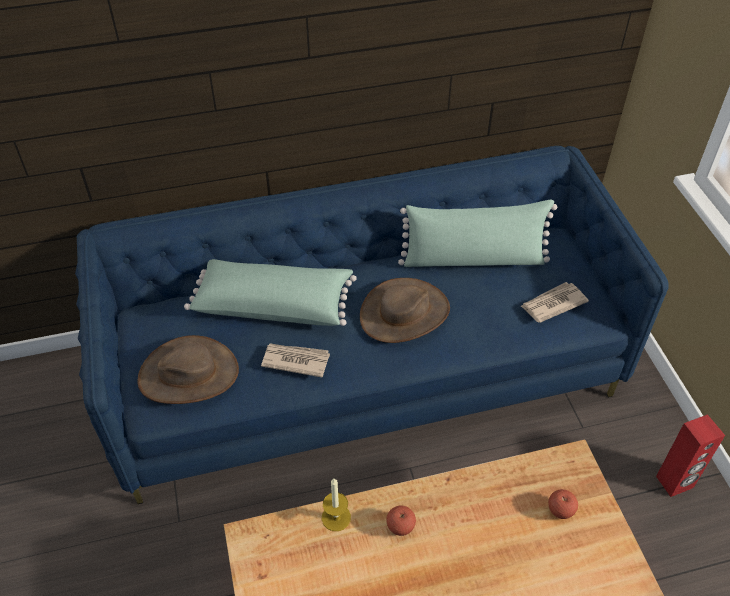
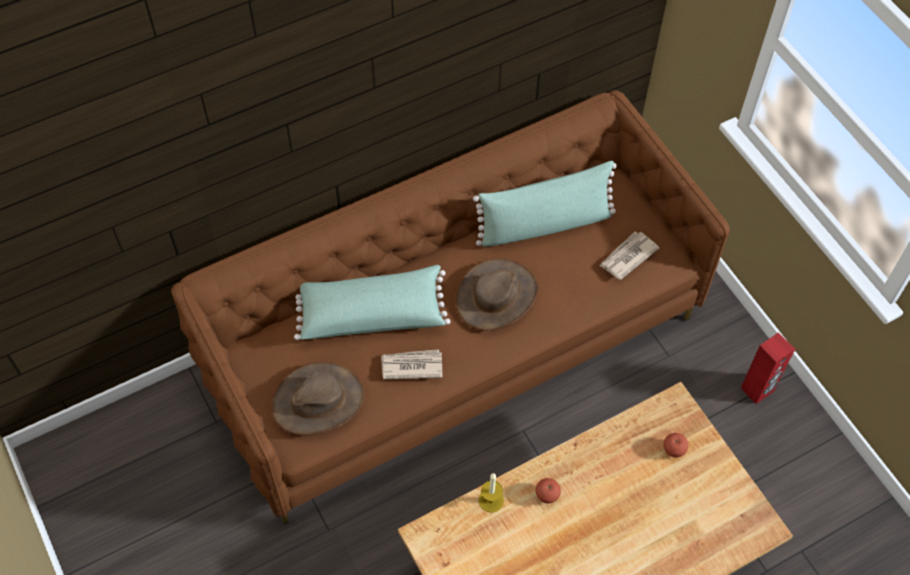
camera: 15 degrees left, 10 degrees up
blue sofa [75,146,669,504] -> brown sofa [171,90,730,524]

